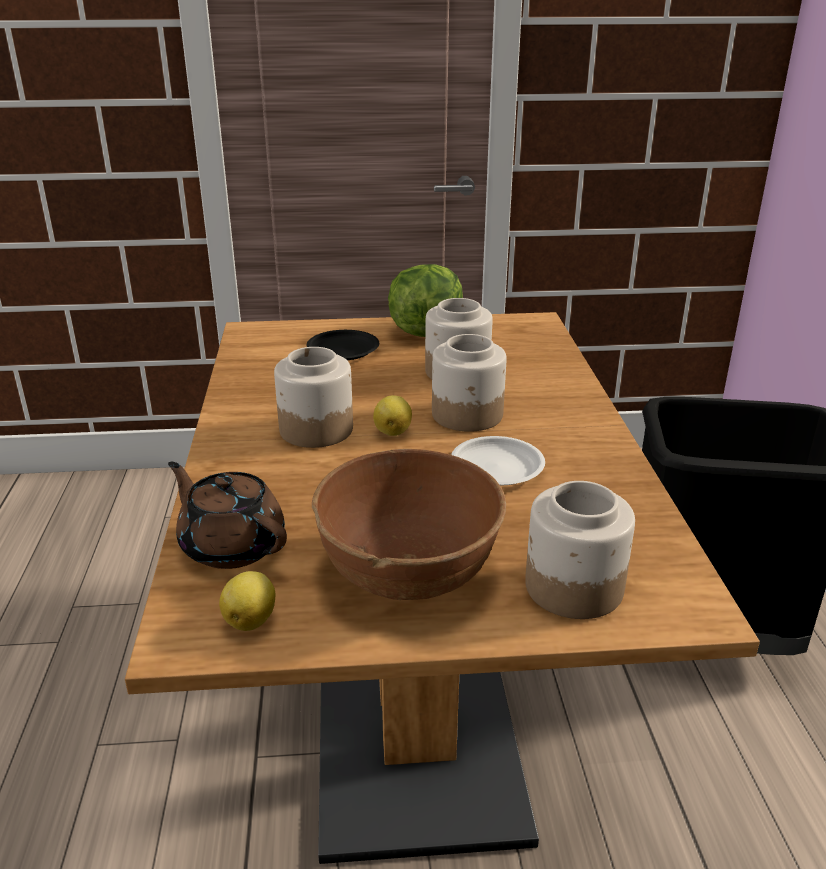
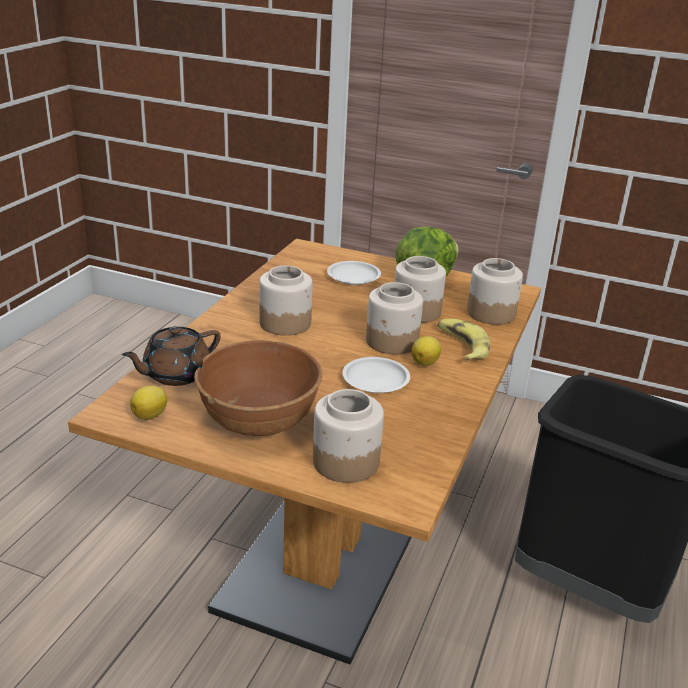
camera: 25 degrees right, 0 degrees up
brown teapot [168,462,287,569] -> brown teapot turned 105 degrees counterclockwise [121,326,221,386]
black plate [307,330,379,360] -> white plate [327,261,381,285]
lemon [373,395,412,436] -> lemon moved to [411,336,441,366]
none -> banana [437,319,490,361]
none -> jar [467,258,523,325]

